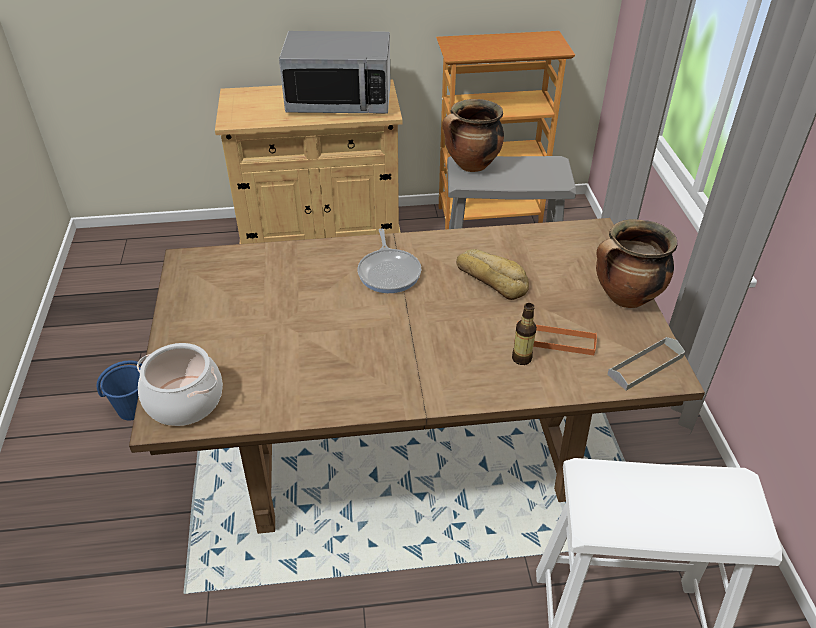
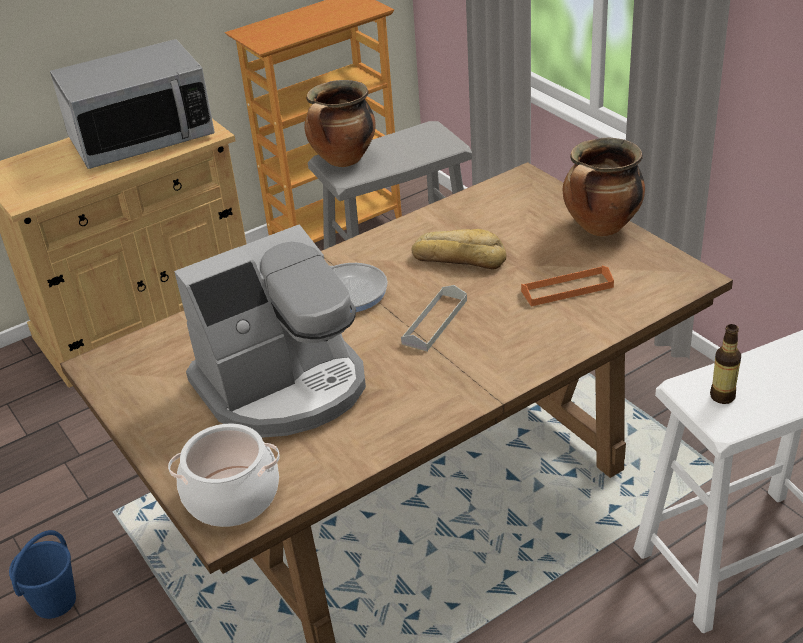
camera: 25 degrees left, 5 degrees down
bottle [512,303,537,365] -> bottle moved to [710,324,741,404]
grey tray [607,337,685,391] -> grey tray moved to [401,285,467,352]
none -> coffee machine [174,225,366,438]

